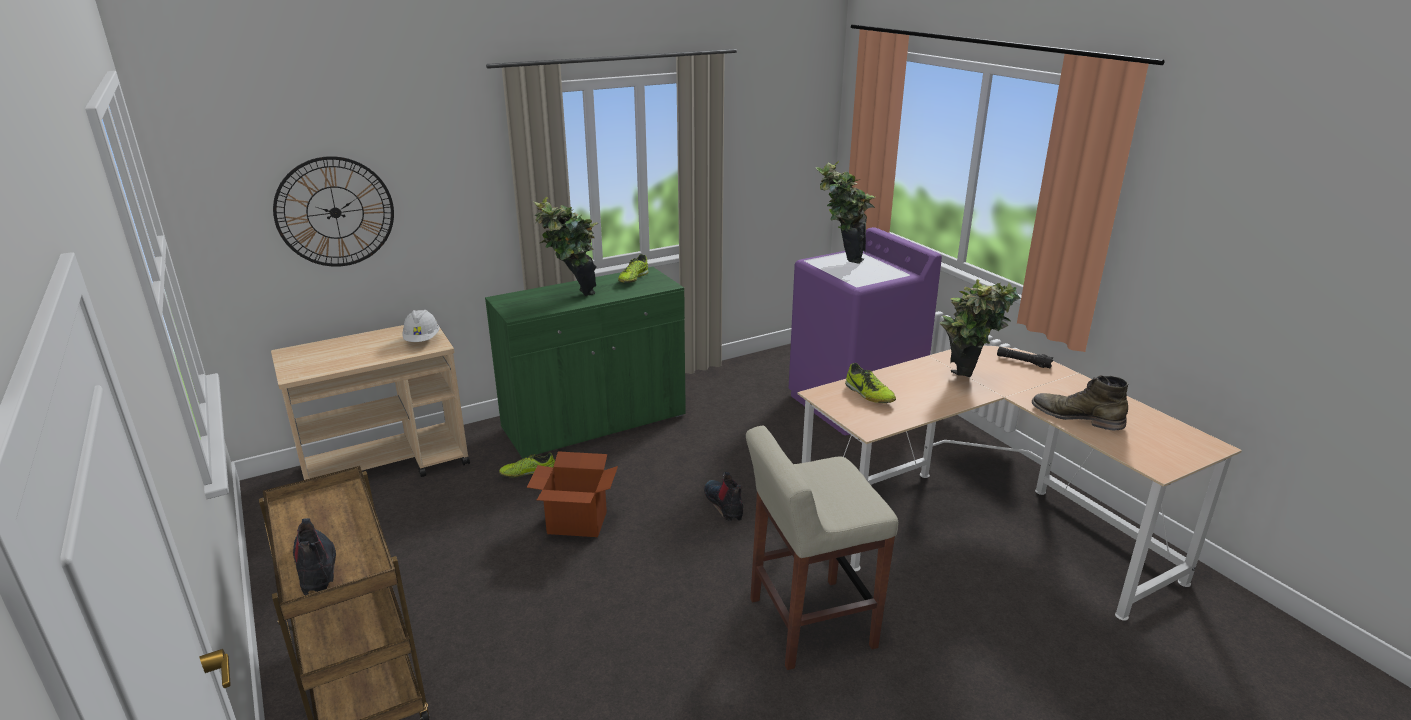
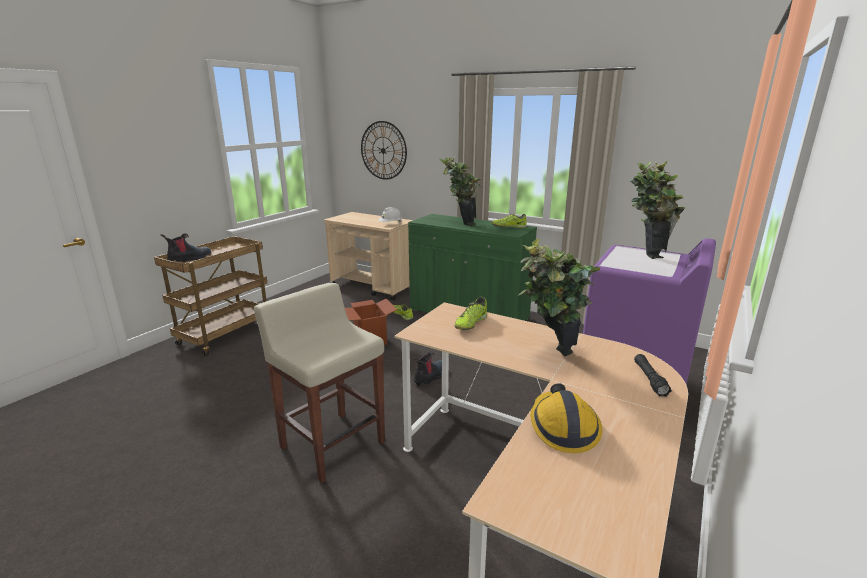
camera: 60 degrees right, 5 degrees down
green boot [1032,375,1128,430] -> hard hat [530,383,602,453]

